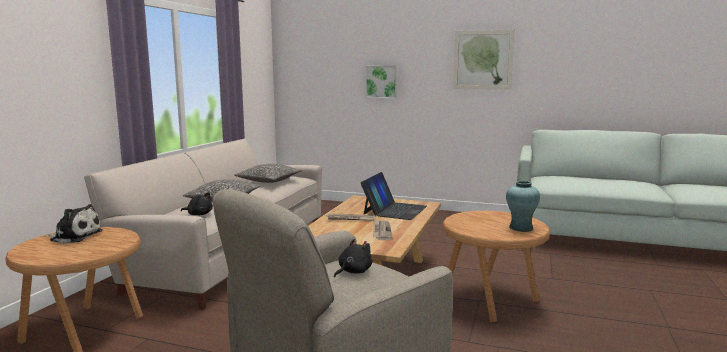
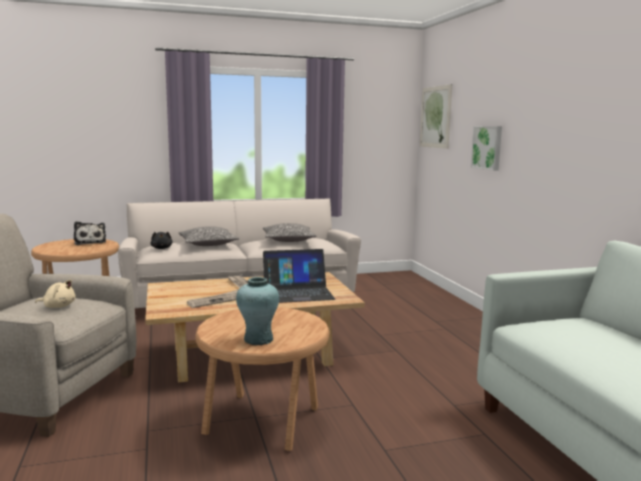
camera: 55 degrees right, 0 degrees up
black plush toy [334,239,372,278] -> beige plush toy [35,279,76,308]
picture [453,30,515,90] -> picture moved to [420,84,452,149]

